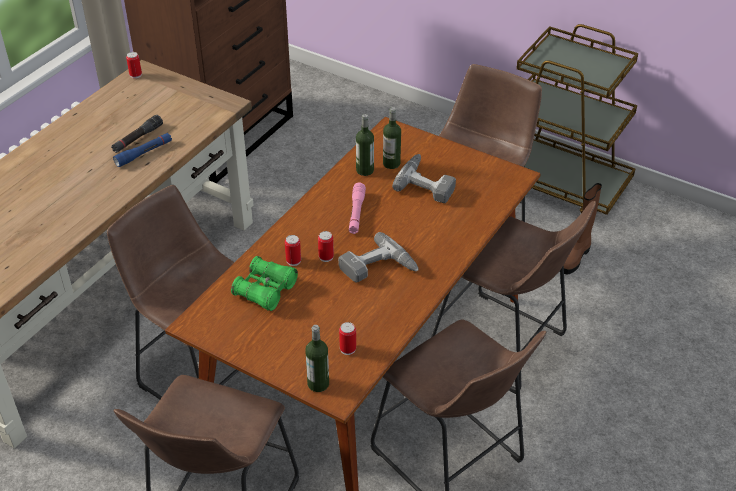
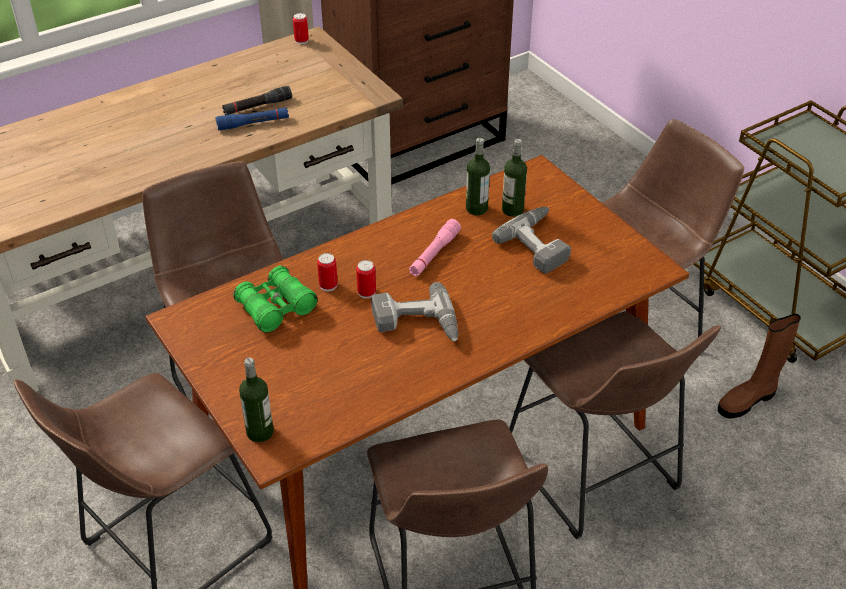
camera: 25 degrees right, 0 degrees up
can [339,322,356,355] -> none

